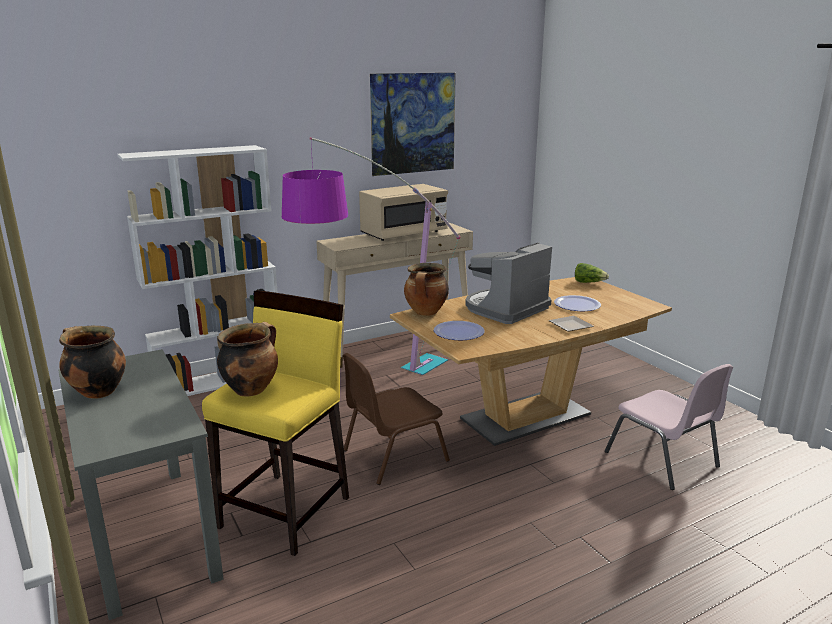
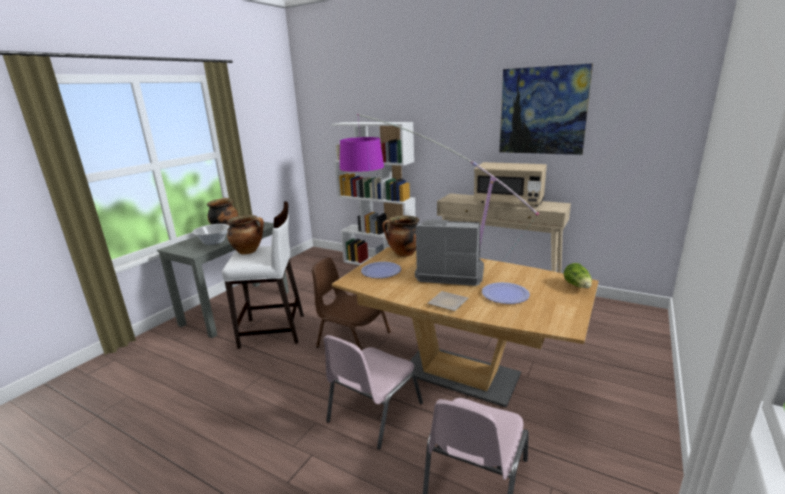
camera: 60 degrees right, 0 degrees up
yellow stool [202,290,349,556] -> white stool [222,201,304,349]
none -> cooking pot [192,224,230,245]
none -> pink chair [323,335,423,450]

